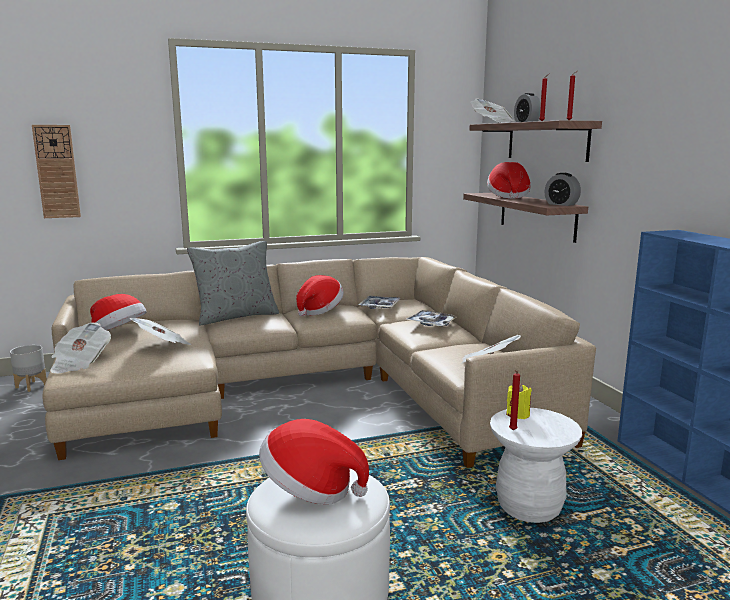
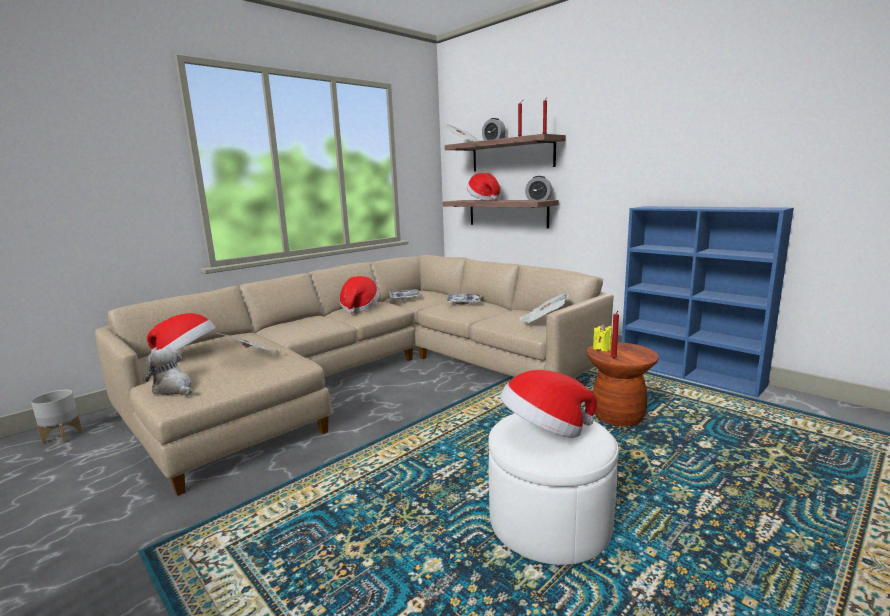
camera: 25 degrees left, 0 degrees up
wall clock [32,125,81,218] -> none
newspaper [50,323,111,373] -> plush toy [145,348,192,396]
grey pillow [187,241,279,326] -> none
white stool [490,408,582,523] -> brown stool [586,342,659,427]

